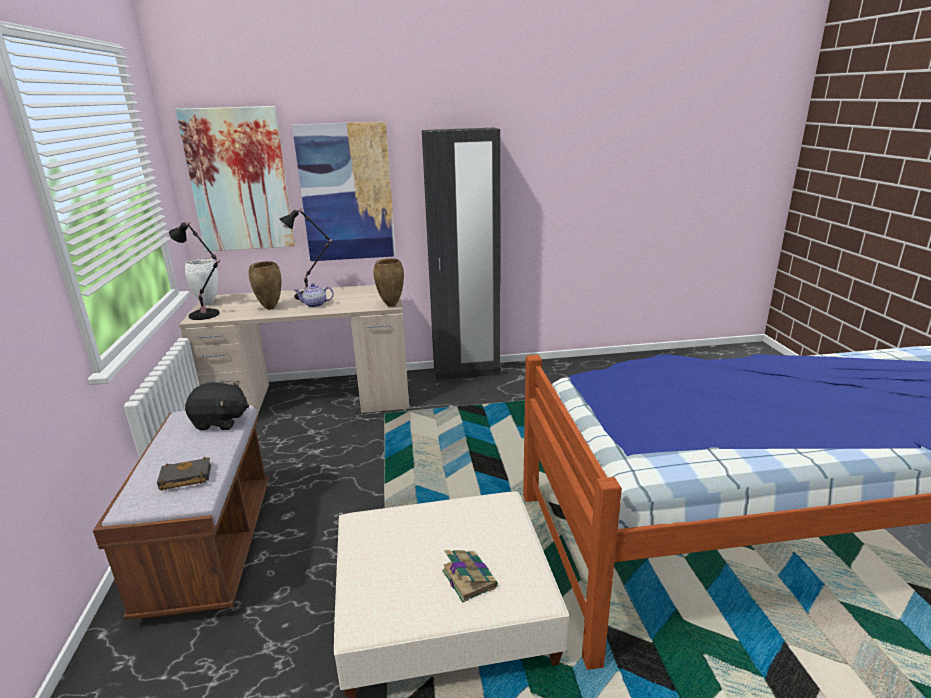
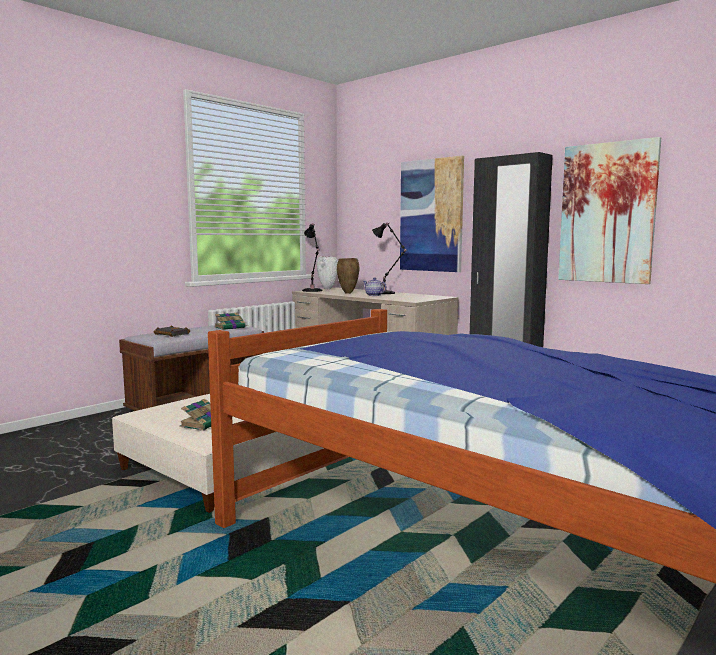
camera: 50 degrees right, 15 degrees down
picture [176,106,295,252] -> picture moved to [558,137,661,284]
black plush toy [185,381,249,430] -> book [215,312,248,330]
brown vase [373,258,404,307] -> none

